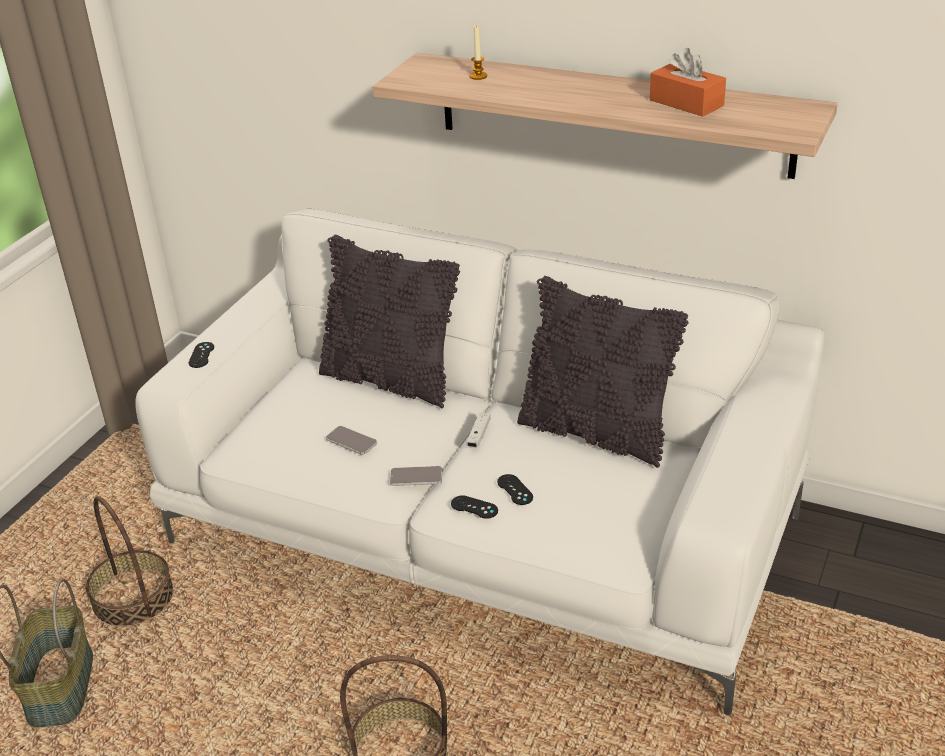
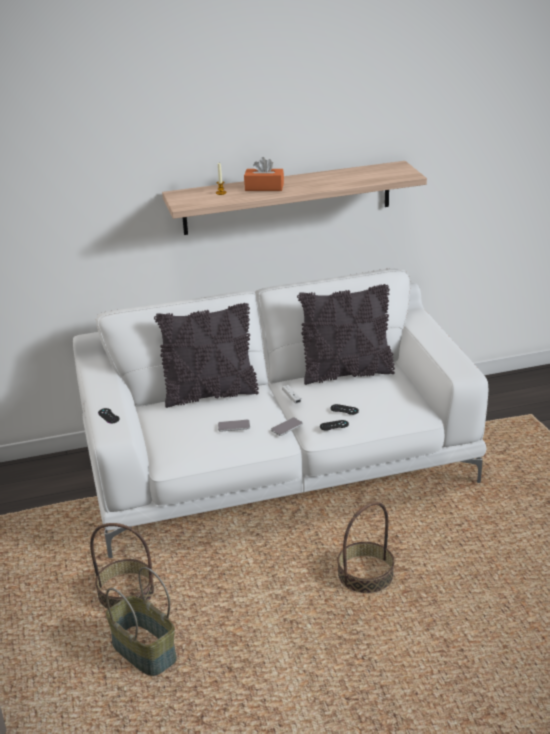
camera: 40 degrees left, 5 degrees down
orange tissue box [650,48,726,117] -> orange tissue box moved to [244,157,284,191]

